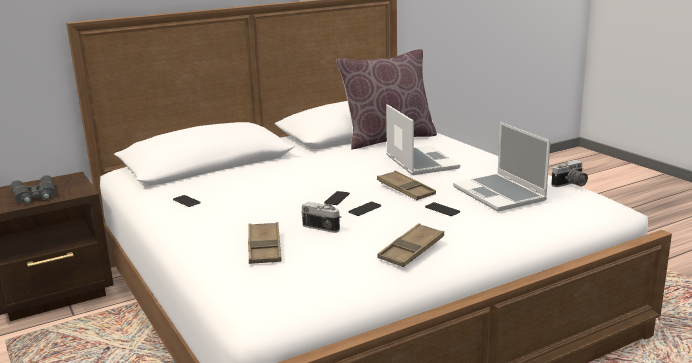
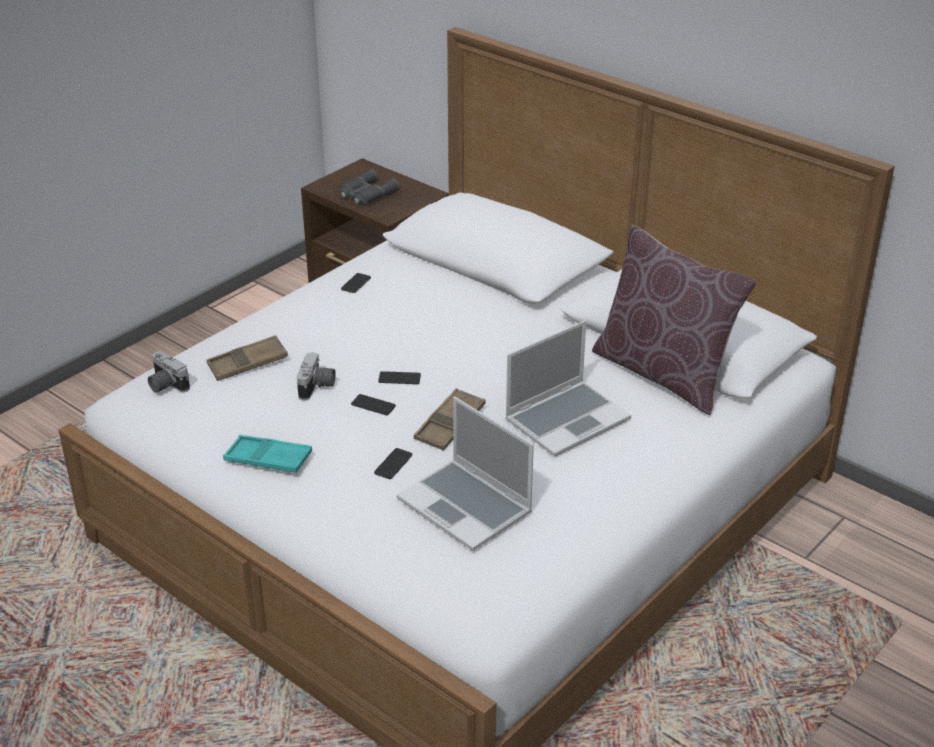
camera: 70 degrees right, 15 degrees up
brown tray [377,223,444,267] -> turquoise tray [223,435,312,473]
laptop [453,122,550,212] -> laptop turned 90 degrees counterclockwise [397,397,534,551]
camera [551,160,588,187] -> camera moved to [148,351,190,393]

